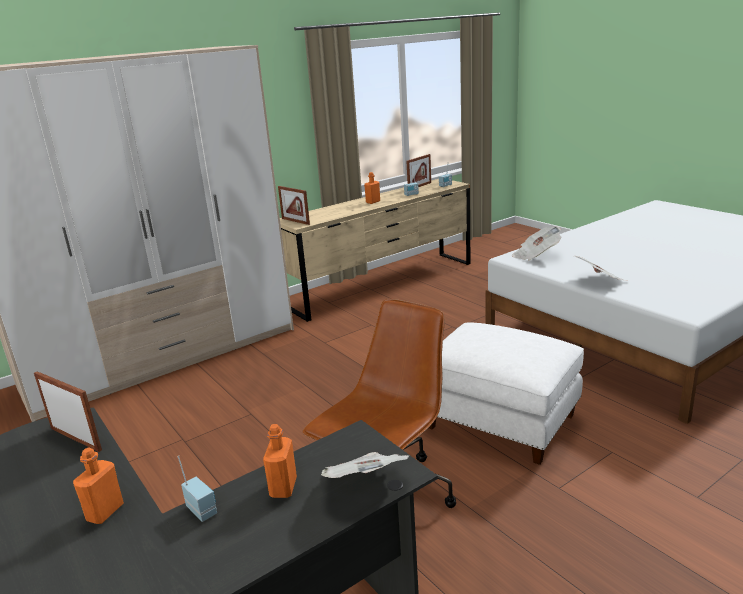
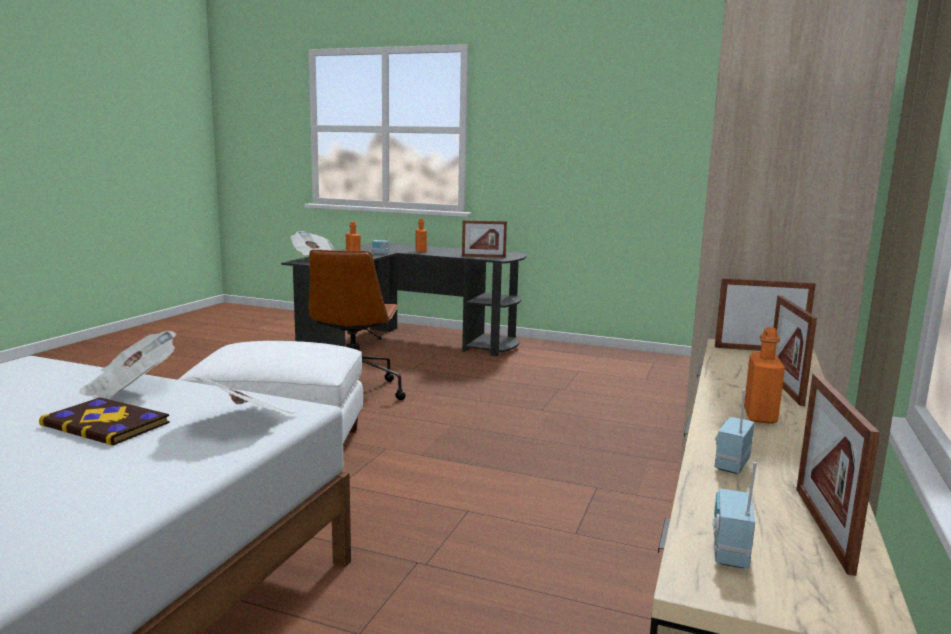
camera: 145 degrees right, 10 degrees down
none -> book [39,397,170,446]
none -> picture frame [773,296,817,406]

